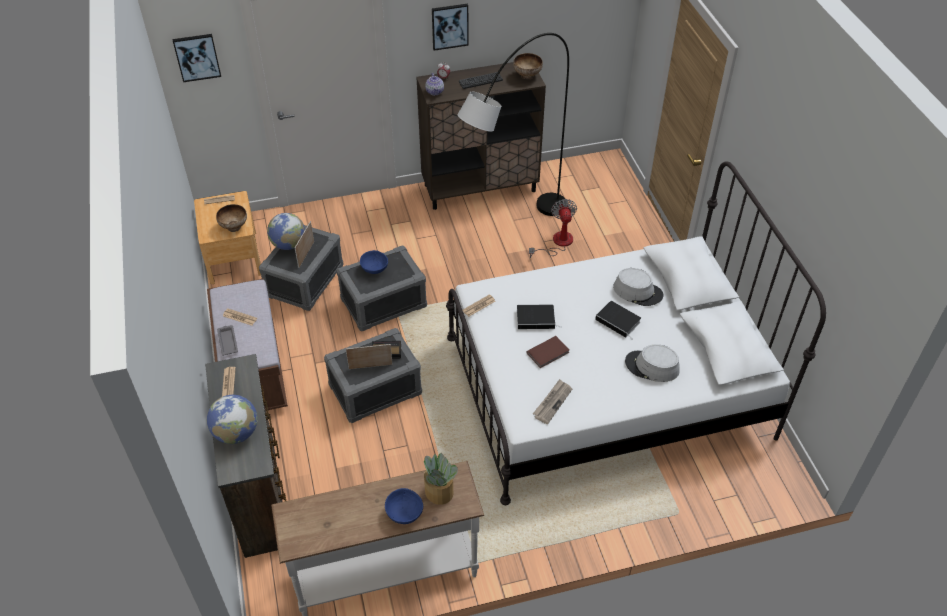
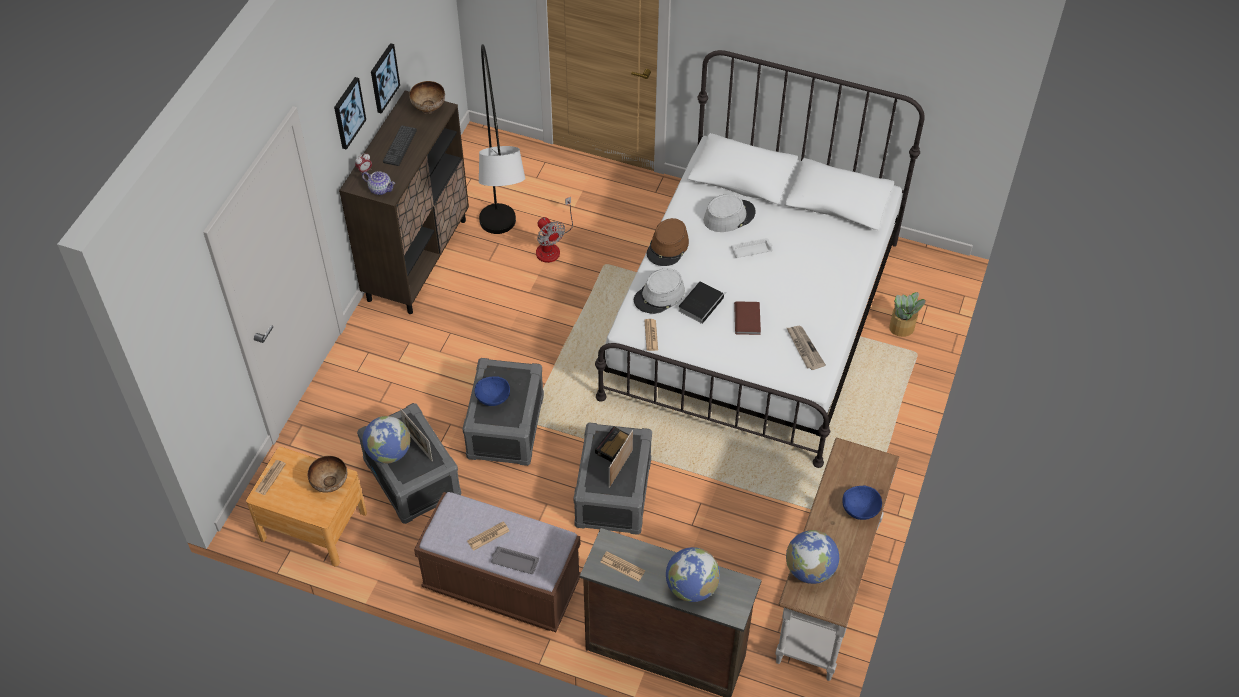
camera: 55 degrees left, 5 degrees up
picture [173,34,221,82] -> picture moved to [371,43,400,114]
potted plant [423,453,458,505] -> potted plant moved to [889,292,926,337]
fan [529,199,577,258] -> fan turned 150 degrees counterclockwise [536,197,573,263]
book [595,301,641,340] -> white tray [731,238,773,258]
grey hat [625,344,680,382] -> grey hat moved to [634,268,685,314]
none -> brown hat [646,218,689,266]
none -> globe [786,530,839,584]

